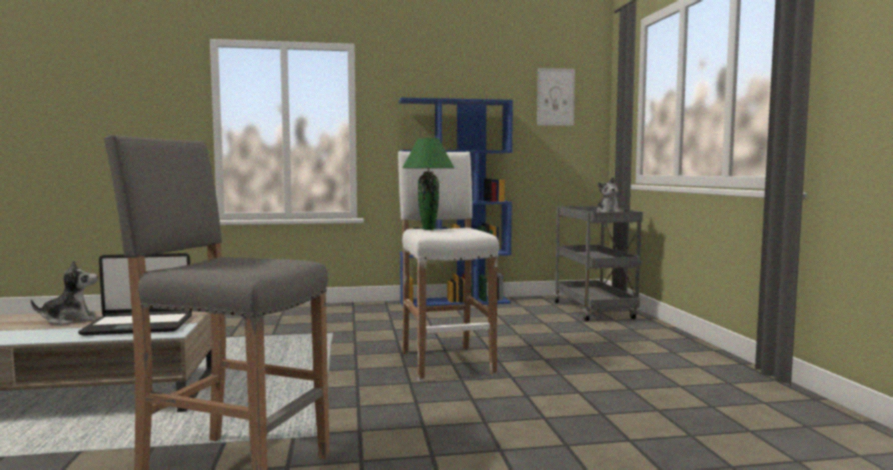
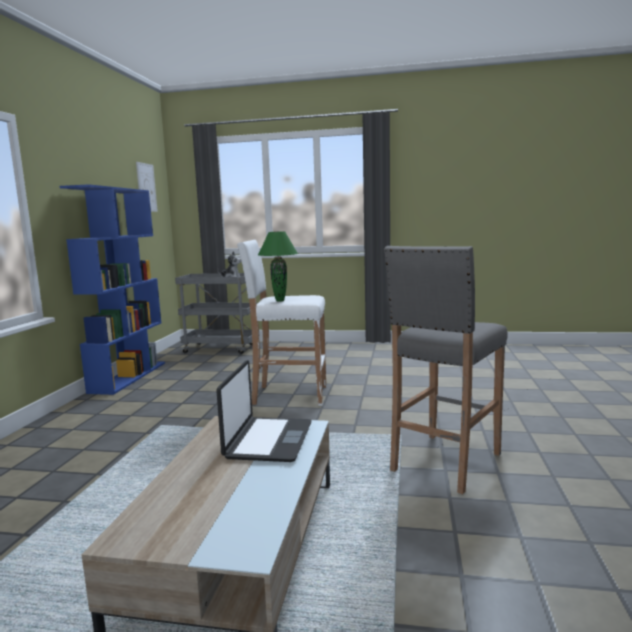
camera: 70 degrees left, 5 degrees up
plush toy [31,260,98,325] -> none

